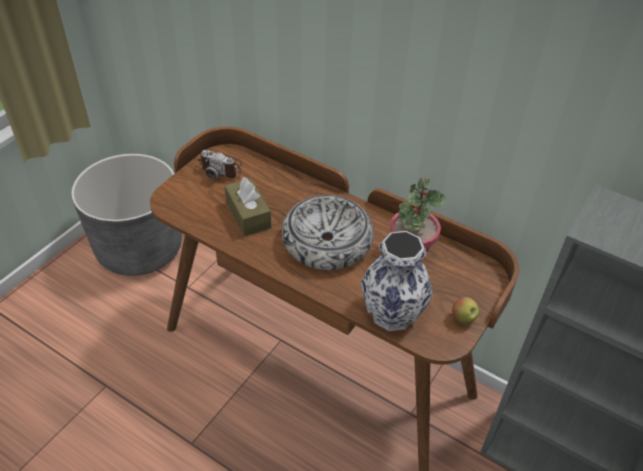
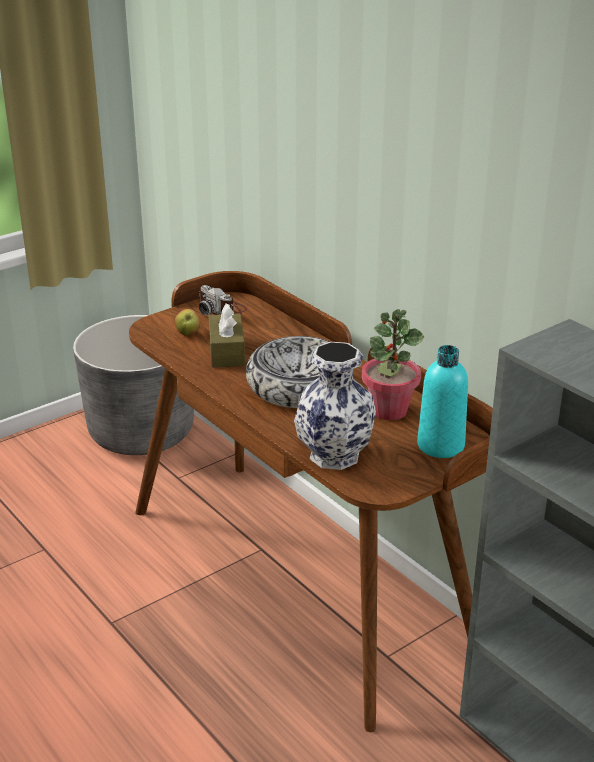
camera: 20 degrees right, 15 degrees down
apple [452,297,479,325] -> apple moved to [175,309,200,336]
none -> turquoise bottle [417,345,468,458]

